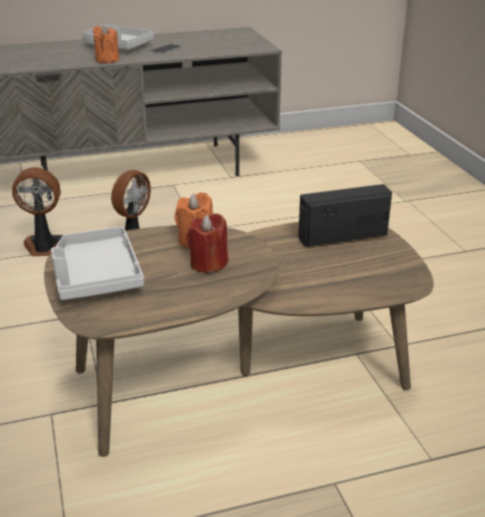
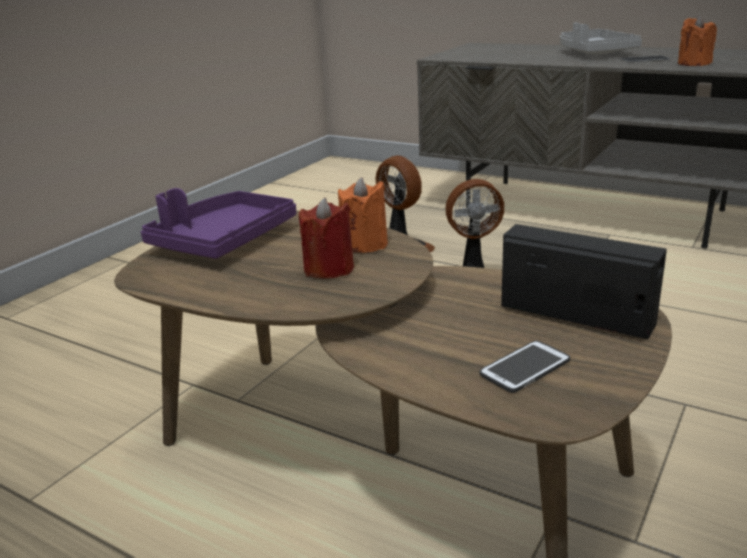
camera: 50 degrees right, 5 degrees down
grey tray [51,226,144,300] -> purple tray [141,188,296,259]
orange candle [93,25,119,63] -> orange candle moved to [678,16,717,66]
none -> phone [479,340,570,393]

